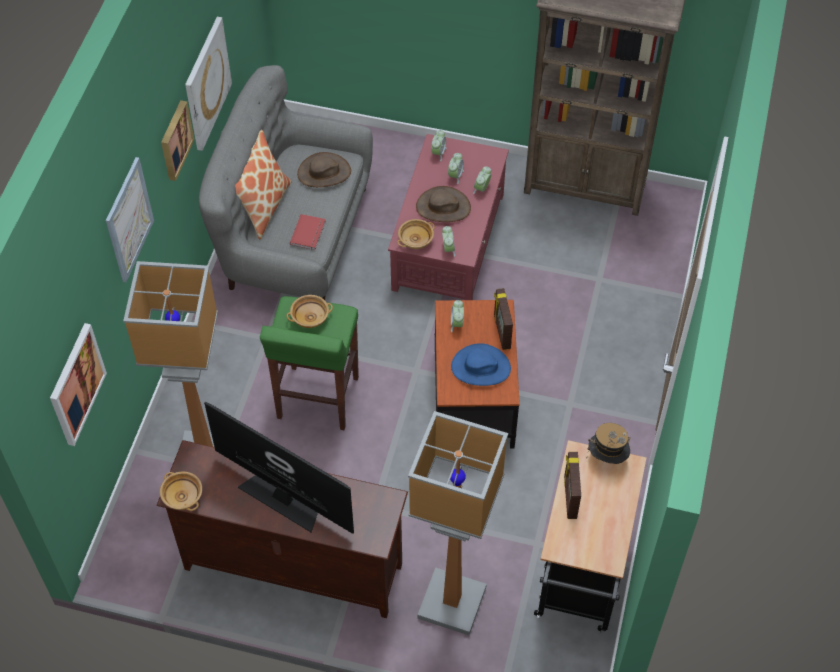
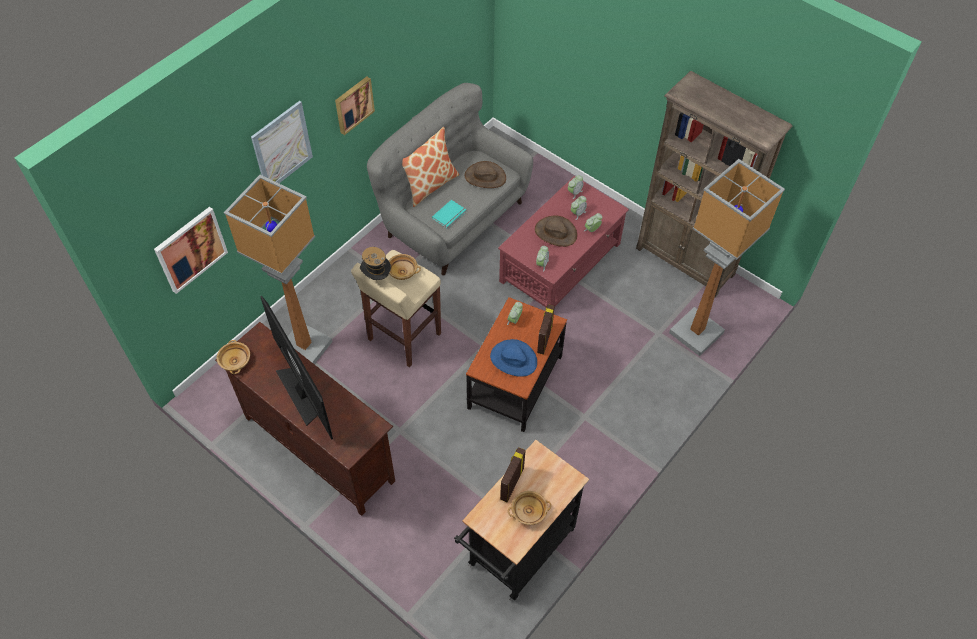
camera: 25 degrees right, 0 degrees up
picture [185,17,232,151] -> none
green stool [260,296,359,430] -> beige stool [351,250,441,367]
red book [290,214,326,250] -> turquoise book [432,200,467,229]
beige bowl [397,219,435,249] -> beige bowl moved to [508,491,551,525]
floor lamp [408,411,508,635] -> floor lamp moved to [669,159,785,356]
hat [588,423,631,464] -> hat moved to [360,247,391,280]

